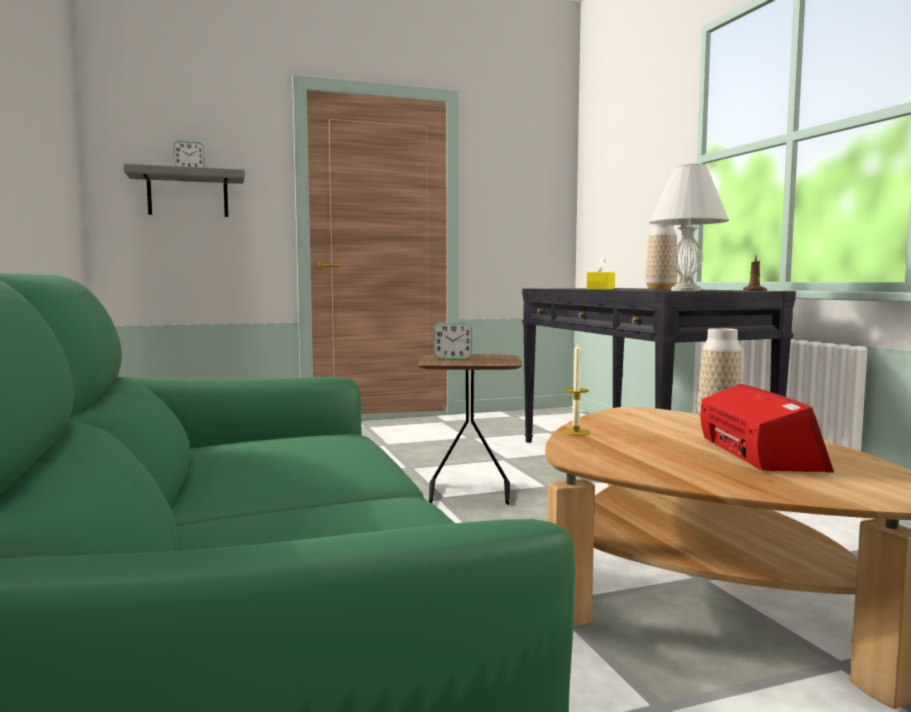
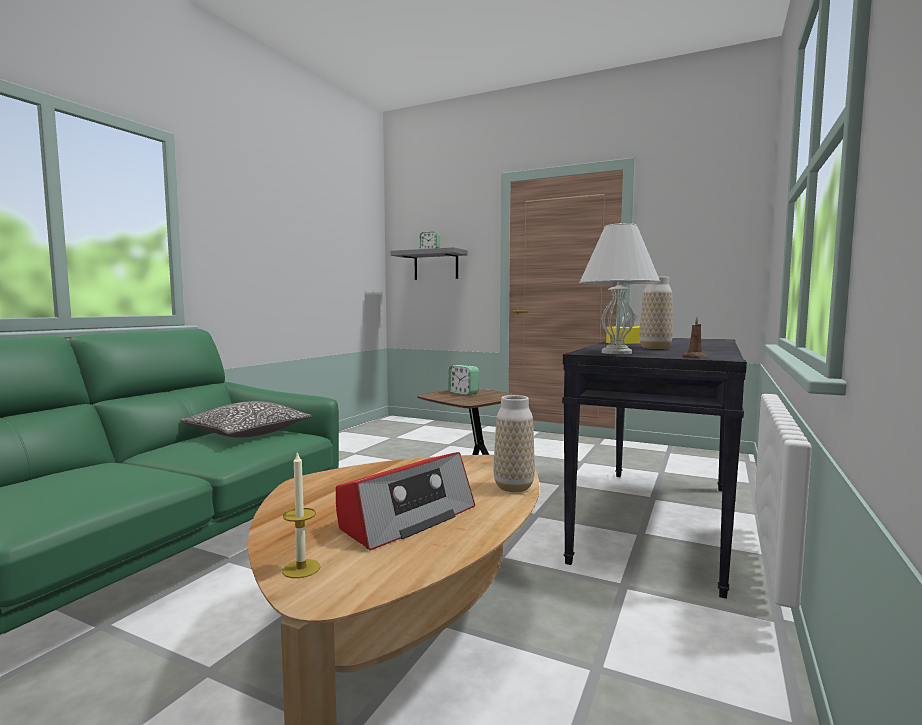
camera: 45 degrees right, 0 degrees up
candle [562,343,590,436] -> candle moved to [282,451,321,578]
none -> pillow [180,401,312,438]

